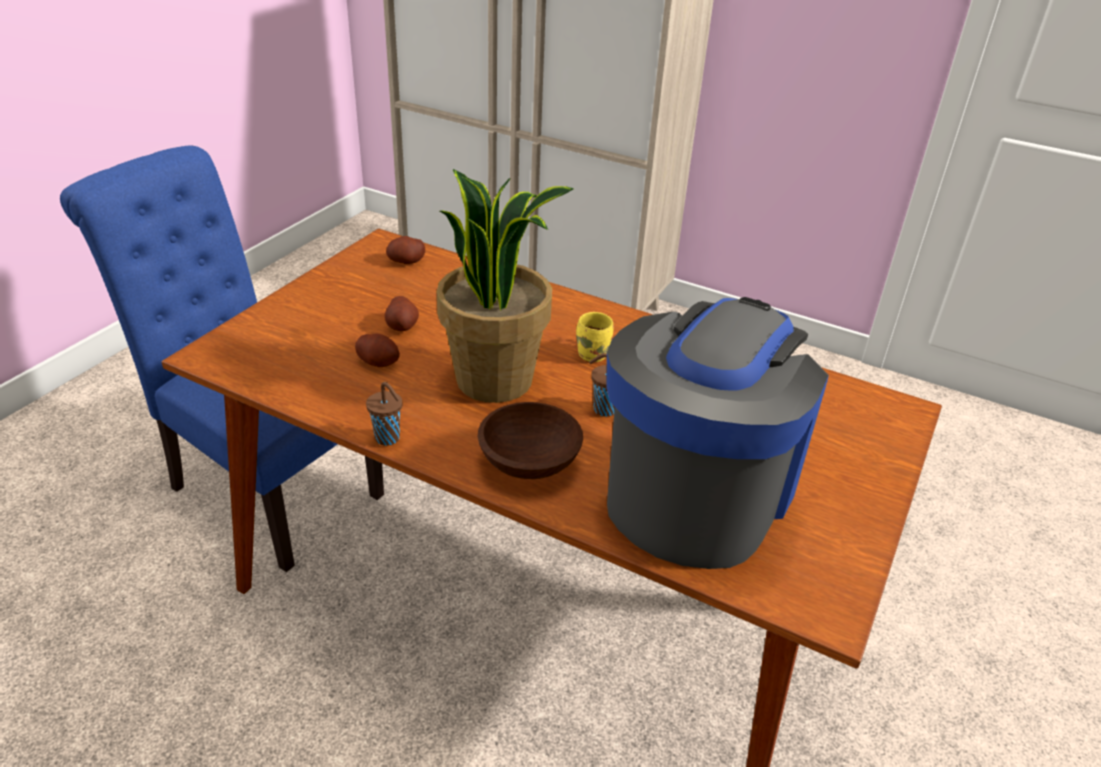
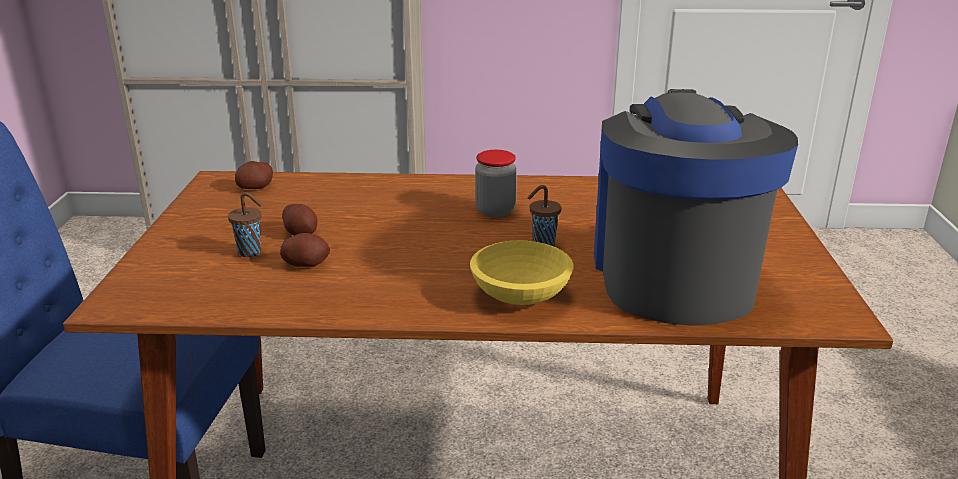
camera: 25 degrees left, 10 degrees down
brown cup [366,382,402,446] -> brown cup moved to [228,192,262,257]
potted plant [437,169,574,403] -> none
brown bowl [478,402,583,479] -> yellow bowl [470,240,574,305]
yellow mug [576,312,614,362] -> jar [475,150,517,217]

